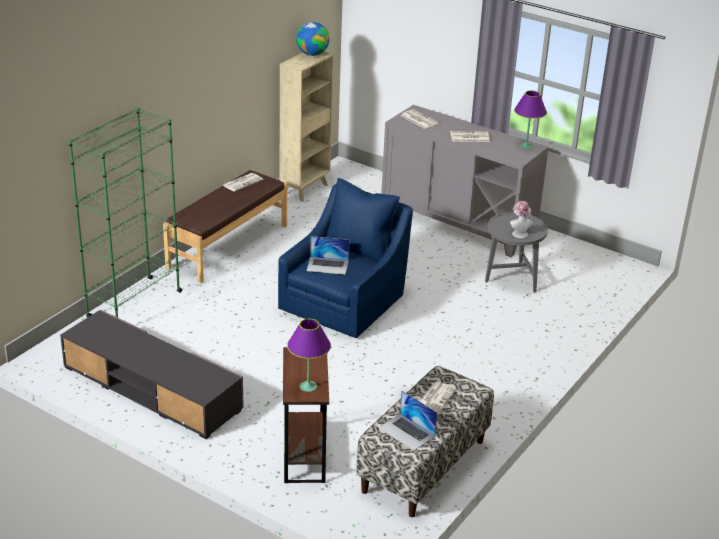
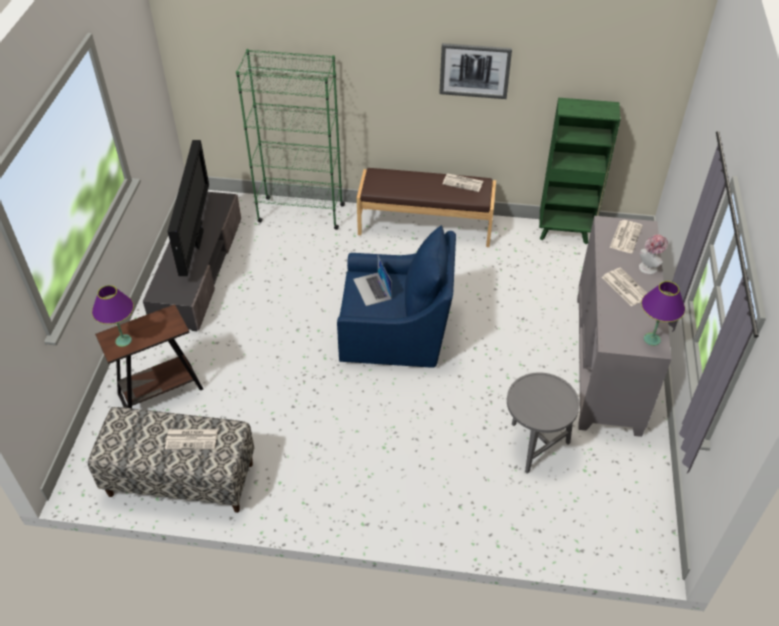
camera: 65 degrees right, 15 degrees up
beige bookcase [280,51,333,202] -> green bookcase [539,98,621,244]
globe [296,22,329,56] -> none
laptop [379,391,438,451] -> none
hat [510,201,533,238] -> hat moved to [639,234,668,275]
none -> television [167,140,209,276]
none -> picture [439,43,512,99]

